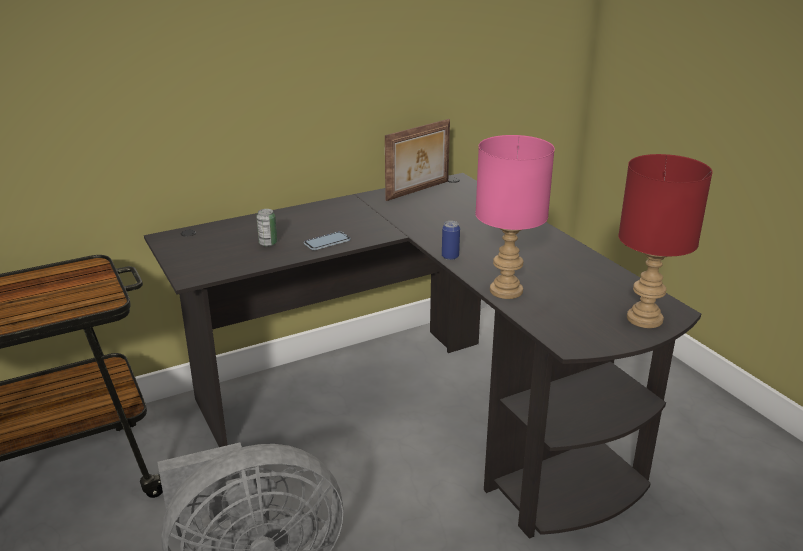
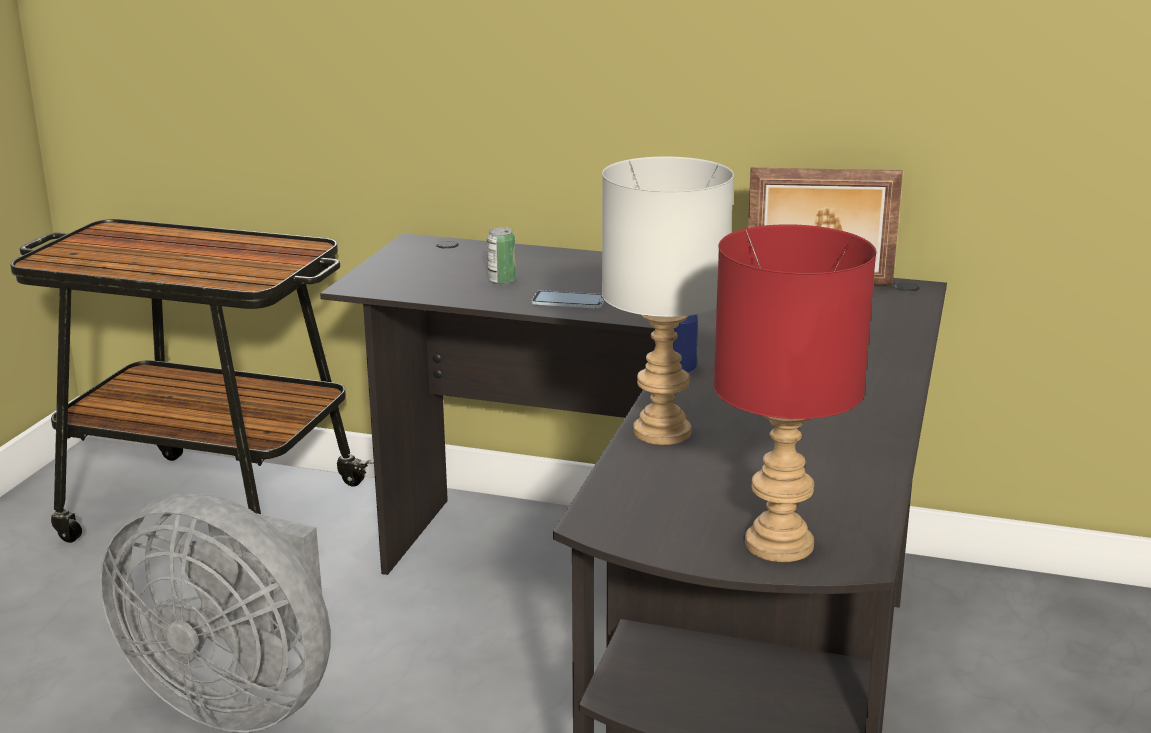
camera: 45 degrees right, 5 degrees down
pink table lamp [475,135,555,299] -> grey table lamp [602,156,734,445]

